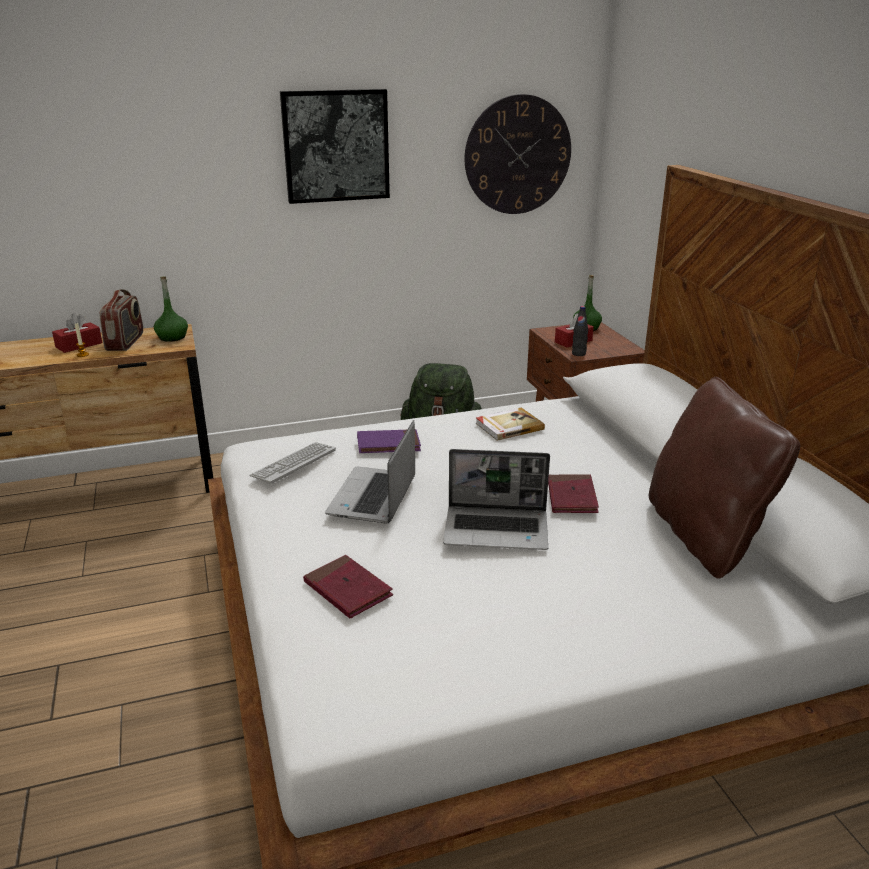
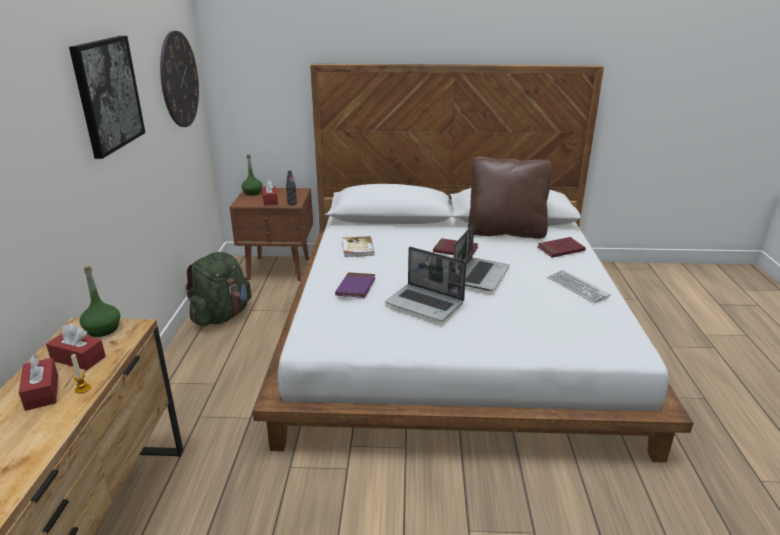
camera: 70 degrees left, 0 degrees up
radio [100,289,143,351] -> red tissue box [46,324,106,370]
keyboard [249,442,336,484] -> keyboard moved to [548,270,611,303]
red book [303,555,393,618] -> red book moved to [537,237,586,258]

